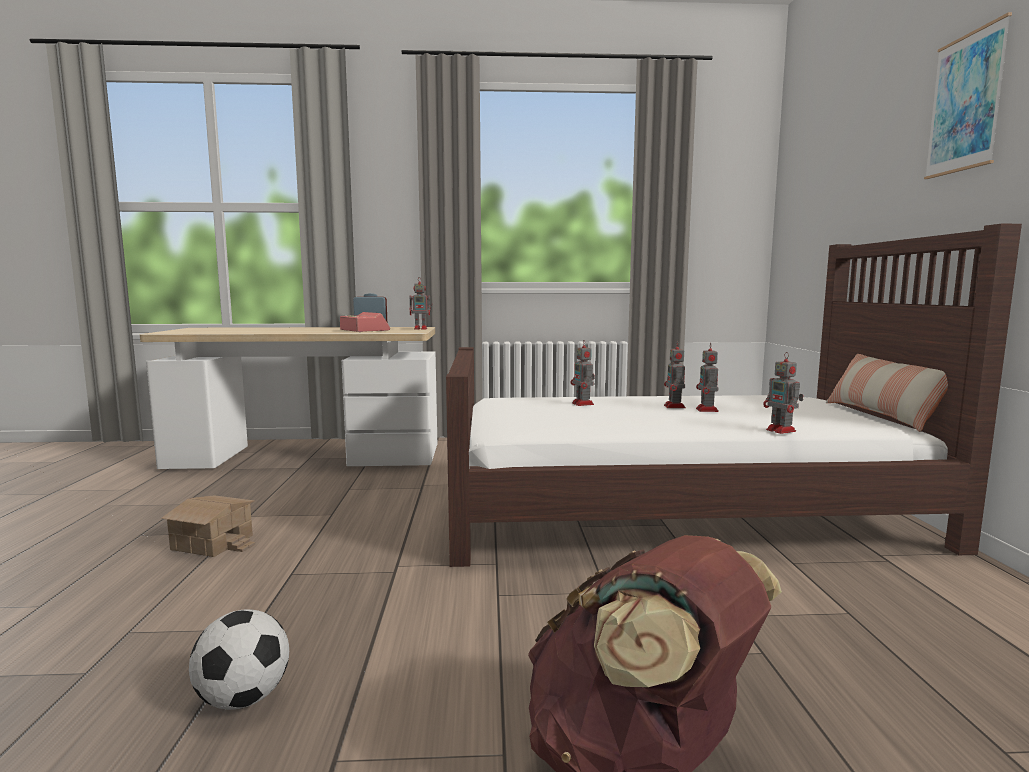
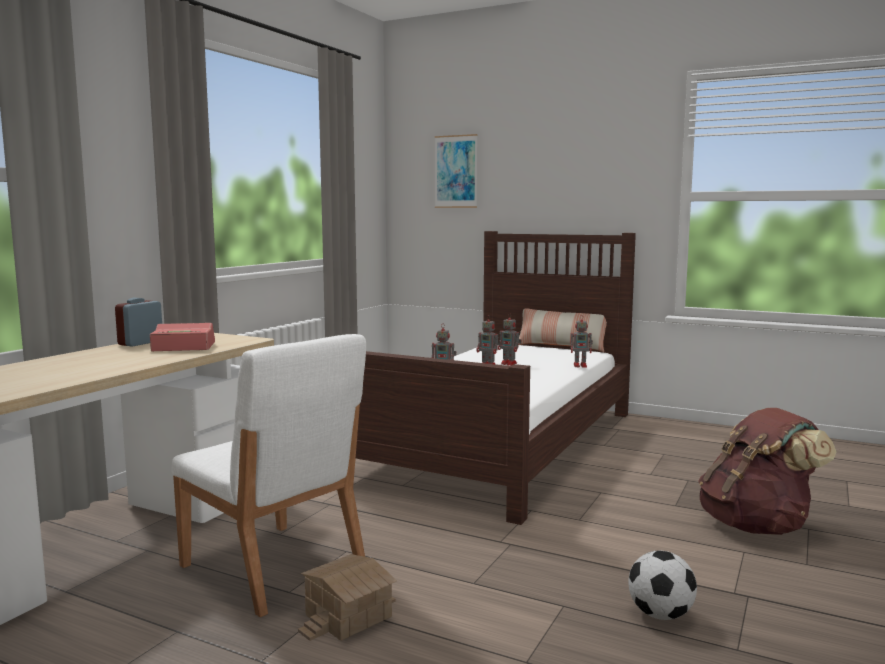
camera: 60 degrees left, 0 degrees up
toy robot [410,280,433,330] -> none
picture [924,12,1012,179] -> picture moved to [435,134,478,208]
none -> white chair [171,334,366,617]

